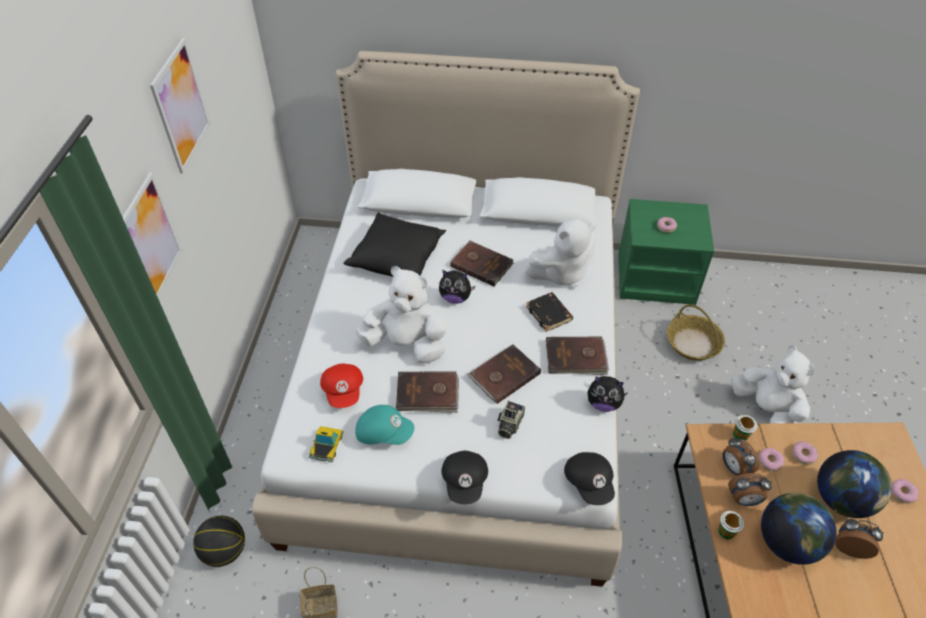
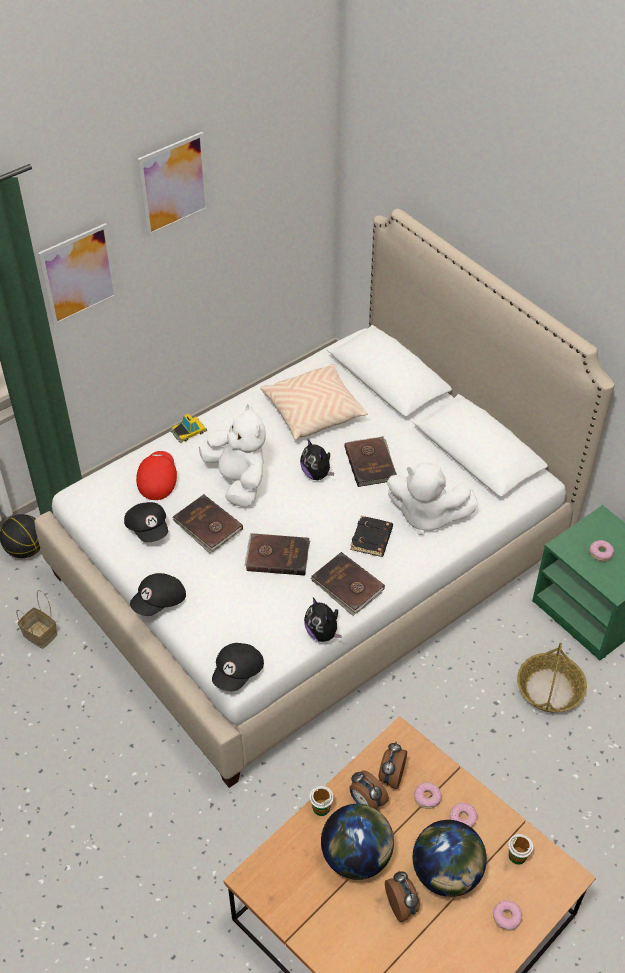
camera: 45 degrees right, 0 degrees up
toy car [309,426,344,462] -> toy car moved to [170,414,207,443]
red cap [320,364,363,408] -> red cap turned 150 degrees clockwise [136,451,177,500]
black pillow [343,213,446,277] -> beige pillow [260,364,368,440]
turquoise cap [355,405,414,445] -> black cap [124,502,168,542]
camera [497,401,525,439] -> none
white plush toy [731,345,815,423] -> none
cup [733,415,757,441] -> cup moved to [508,834,533,865]

